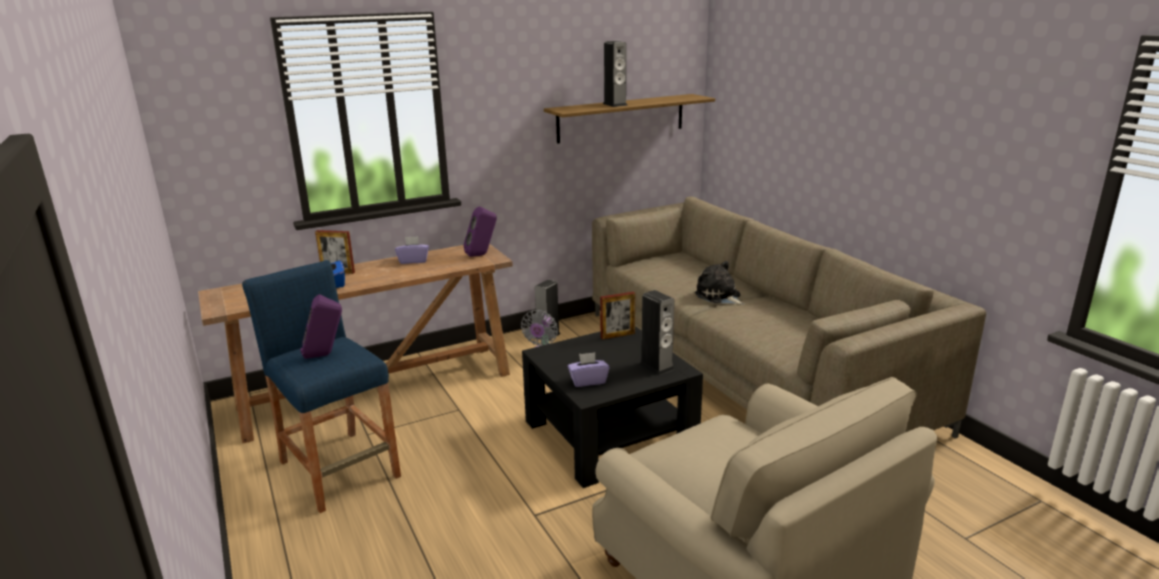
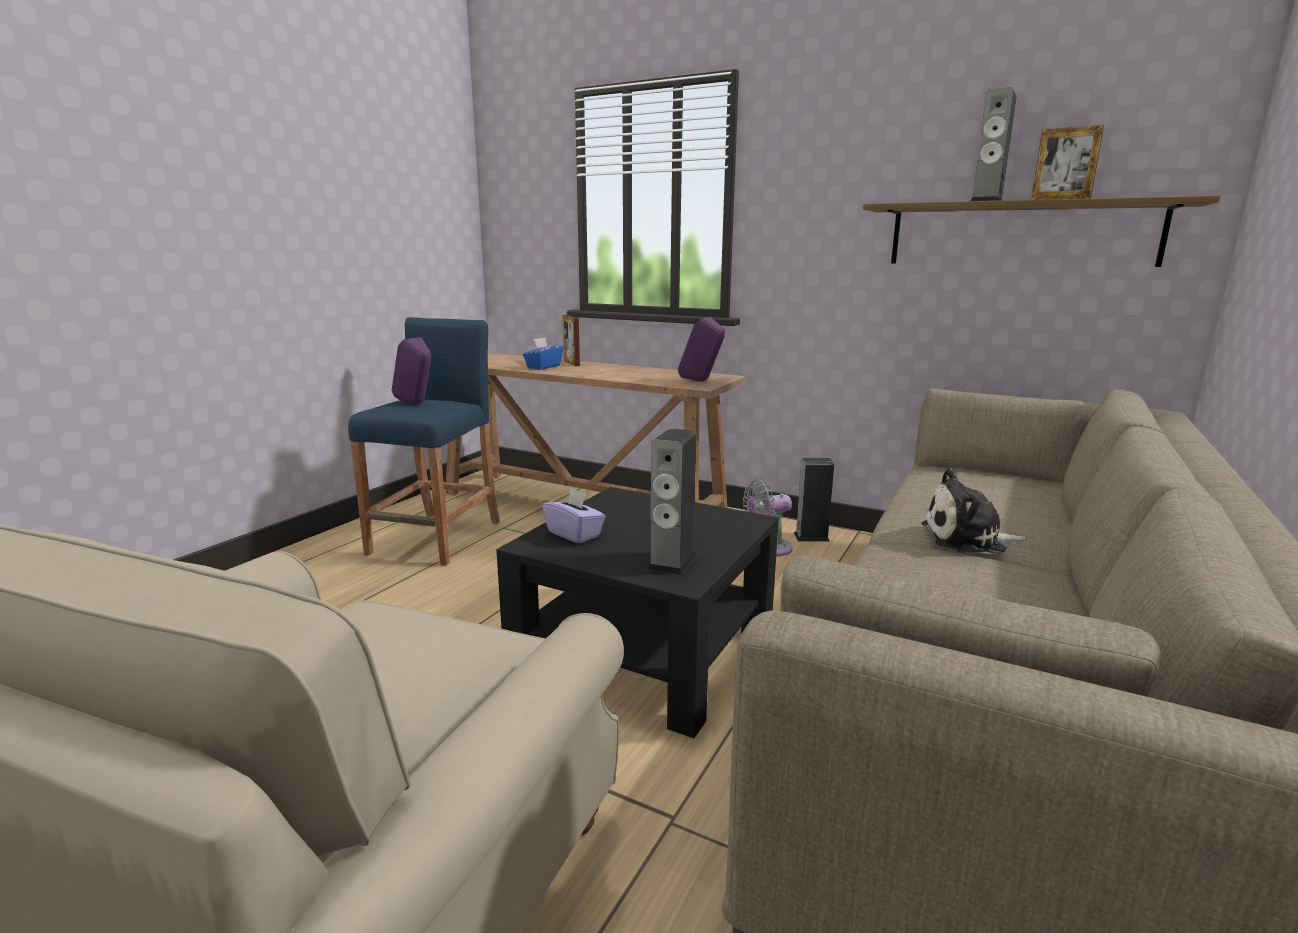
camera: 55 degrees right, 5 degrees down
purple tissue box [395,236,429,264] -> none
picture frame [600,292,635,339] -> picture frame moved to [1031,125,1104,200]
plush toy [695,261,745,305] -> plush toy turned 105 degrees counterclockwise [921,469,1026,554]

